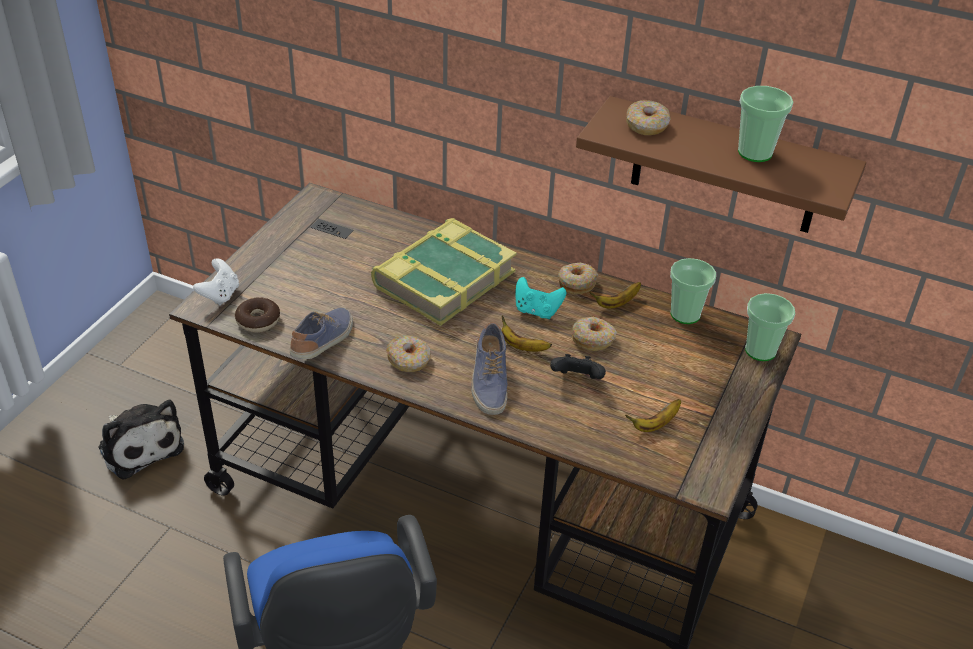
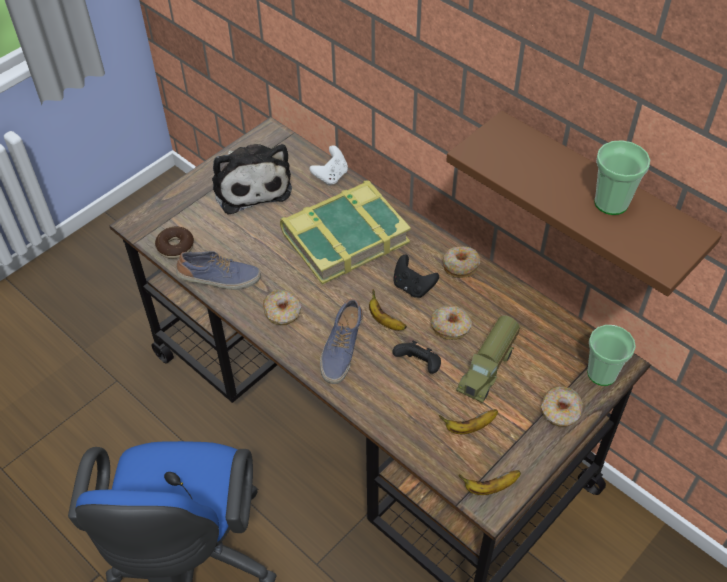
camera: 20 degrees right, 10 degrees up
plush toy [98,400,184,480] -> plush toy moved to [212,144,292,214]
white game controller [193,258,239,306] -> white game controller moved to [309,145,348,186]
shoe [290,308,353,359] -> shoe turned 45 degrees clockwise [176,251,261,290]
turquoise game controller [516,277,566,319] -> black game controller [393,255,439,298]
banana [589,282,641,308] -> banana moved to [458,470,521,495]
donut [626,100,671,135] -> donut moved to [541,386,583,427]
cup [670,258,716,324] -> none
none -> toy truck [456,315,520,403]

